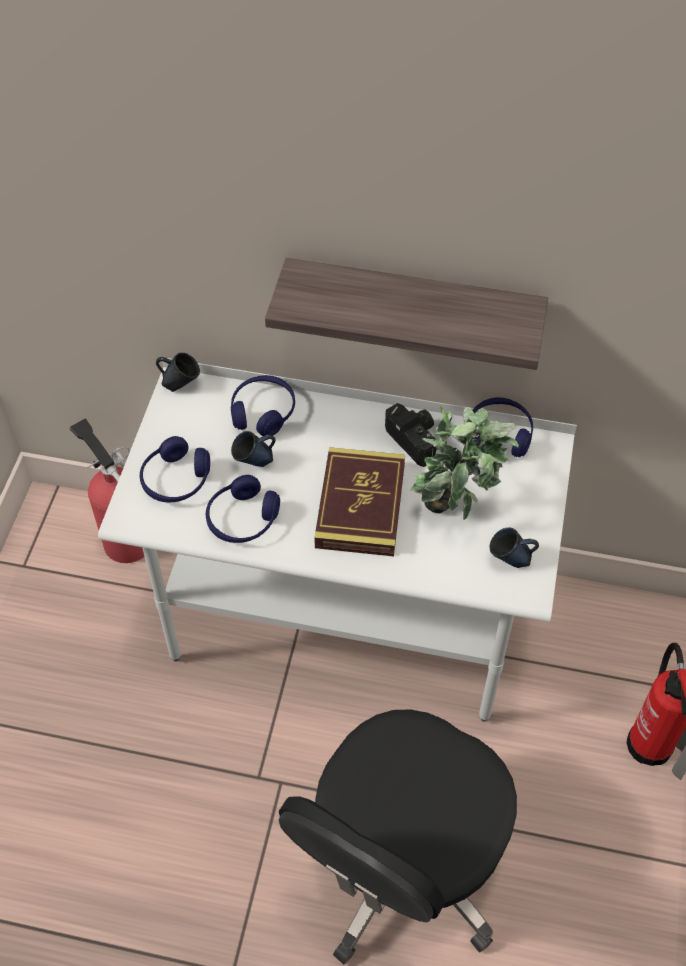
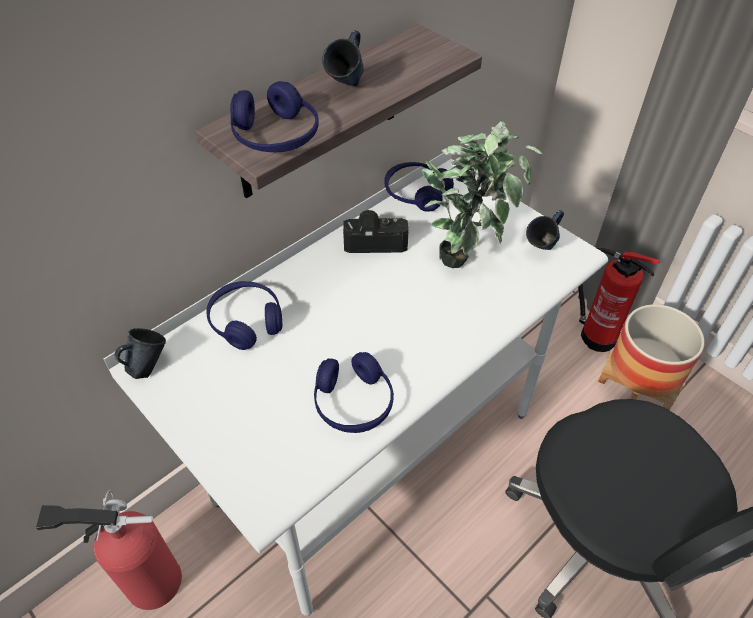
camera: 55 degrees left, 5 degrees down
blue headphones [140,436,210,503] -> blue headphones moved to [230,81,319,152]
blue mug [231,431,276,467] -> blue mug moved to [322,30,364,86]
book [314,447,405,556] -> none
none -> planter [598,304,705,410]

